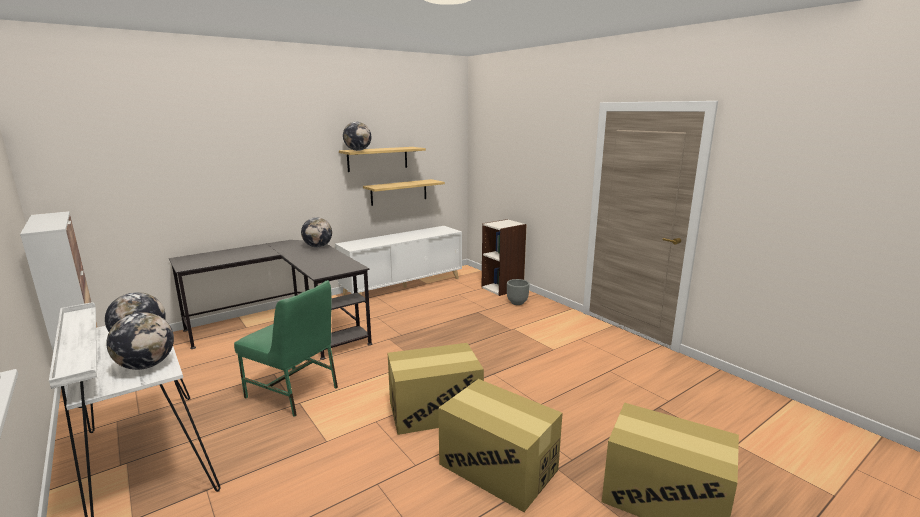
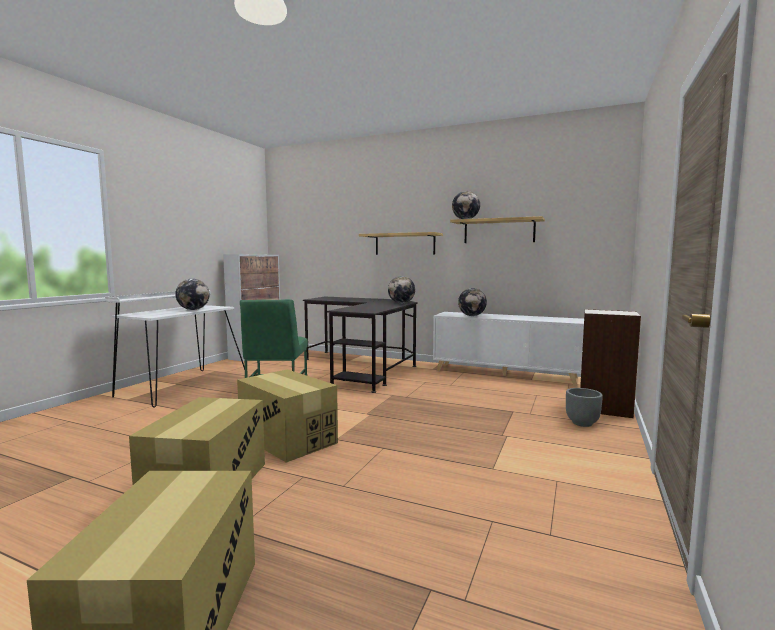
camera: 60 degrees right, 10 degrees down
globe [106,312,174,370] -> globe moved to [458,288,487,316]
shelf [363,179,445,206] -> shelf moved to [359,232,443,255]

